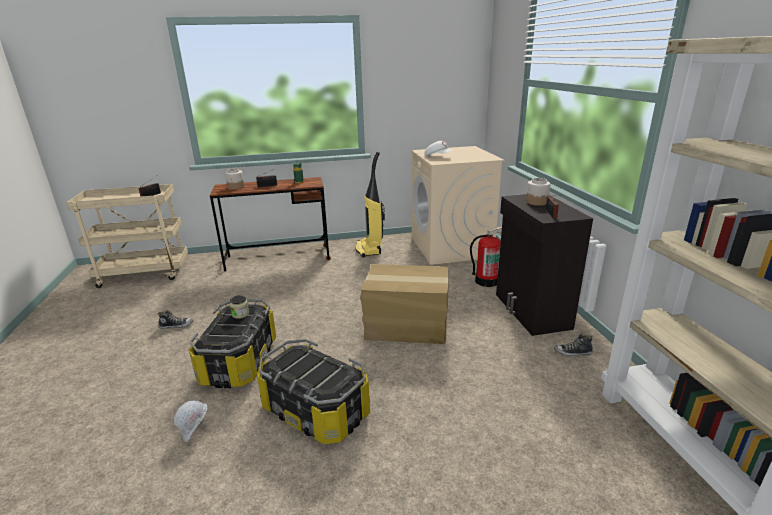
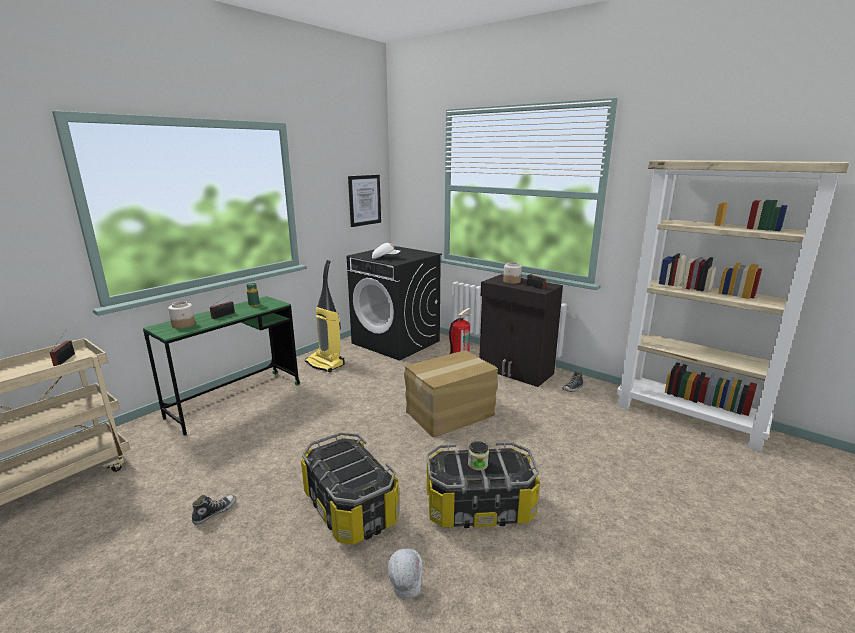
camera: 40 degrees left, 5 degrees down
brown desk [210,177,331,271] -> green desk [143,296,300,436]
jar [230,295,249,319] -> jar moved to [468,441,489,471]
beige washing machine [412,146,504,265] -> black washing machine [347,246,442,361]
none -> picture [348,175,381,227]

